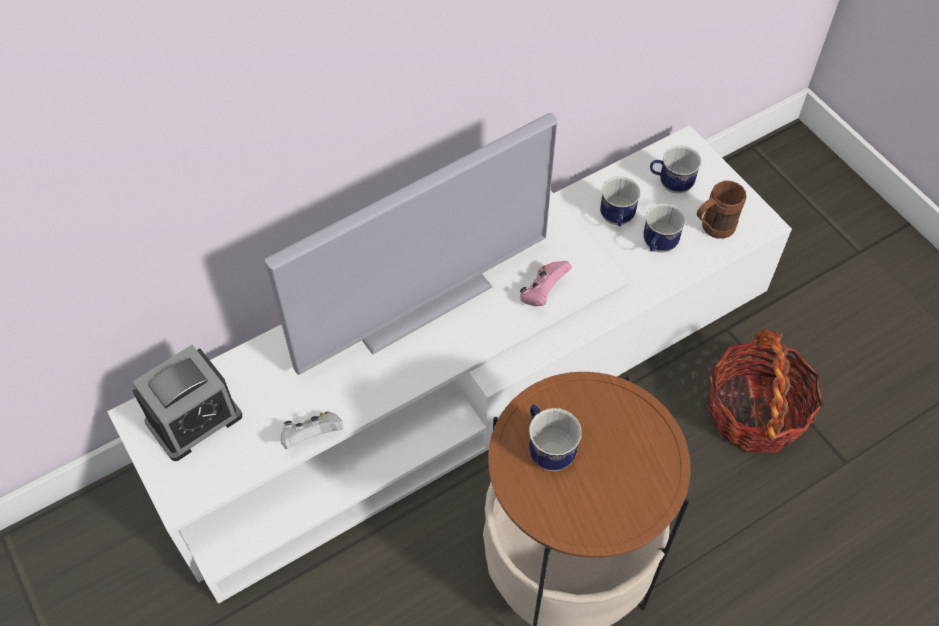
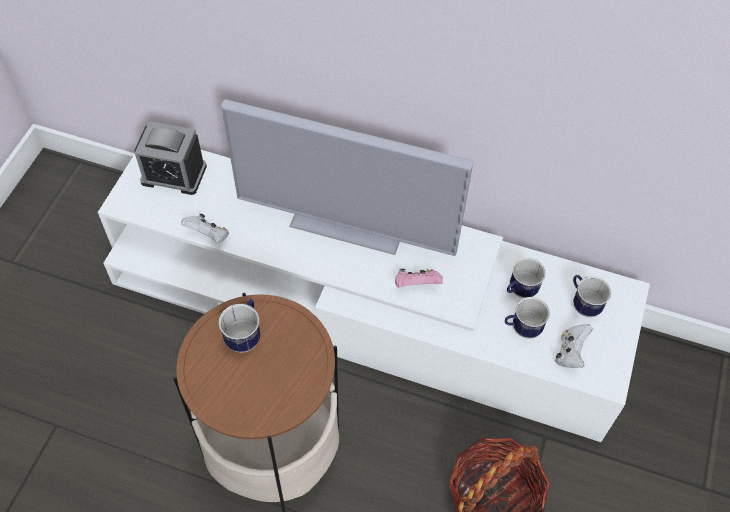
camera: 50 degrees right, 0 degrees up
brown mug [697,180,746,239] -> white game controller [555,324,593,368]

